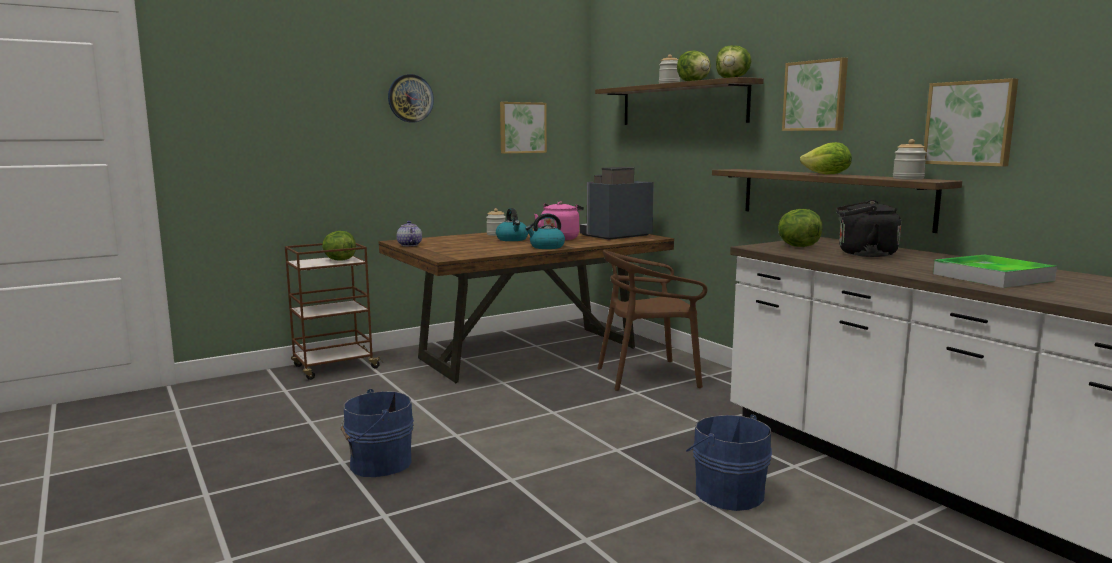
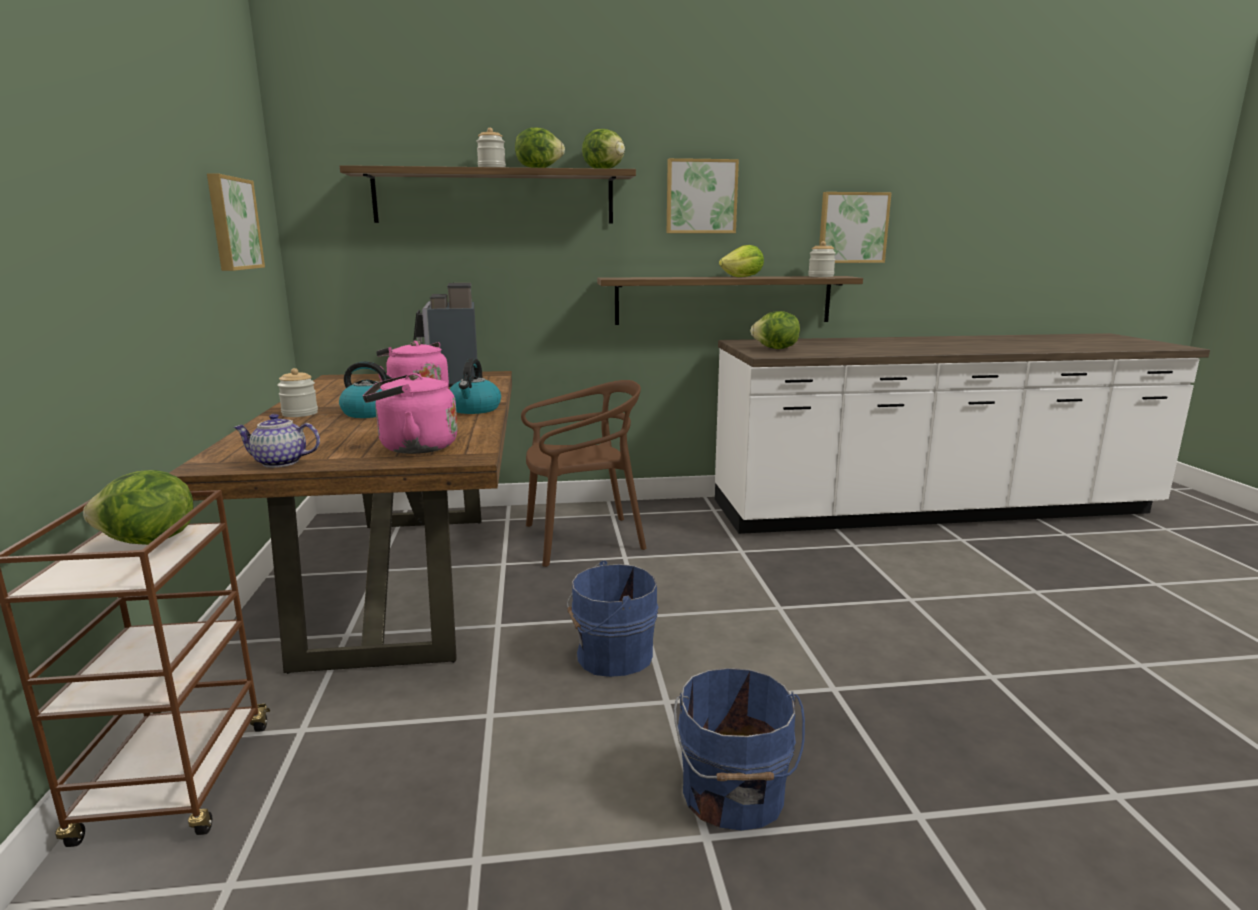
camera: 65 degrees left, 5 degrees up
wall clock [388,74,434,122] -> none
brown chair [597,250,707,391] -> brown chair turned 120 degrees counterclockwise [521,380,646,567]
blue bucket [686,414,772,511] -> blue bucket moved to [567,560,658,677]
black kettle [836,200,901,257] -> none
tray [933,255,1057,288] -> none
none -> pink kettle [363,372,458,454]

